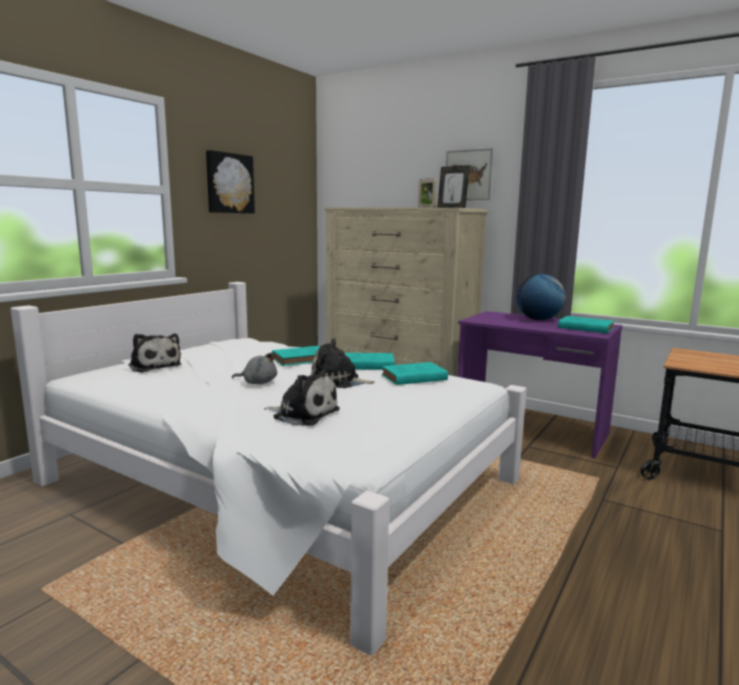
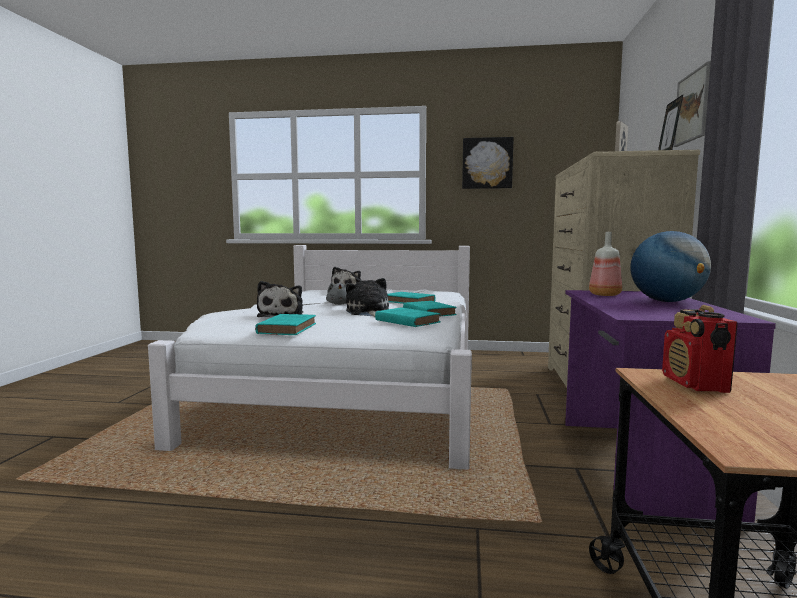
camera: 65 degrees right, 5 degrees down
turquoise book [558,316,615,334] -> turquoise book moved to [255,314,316,335]
none -> bottle [589,232,622,296]
none -> radio [662,305,738,393]

